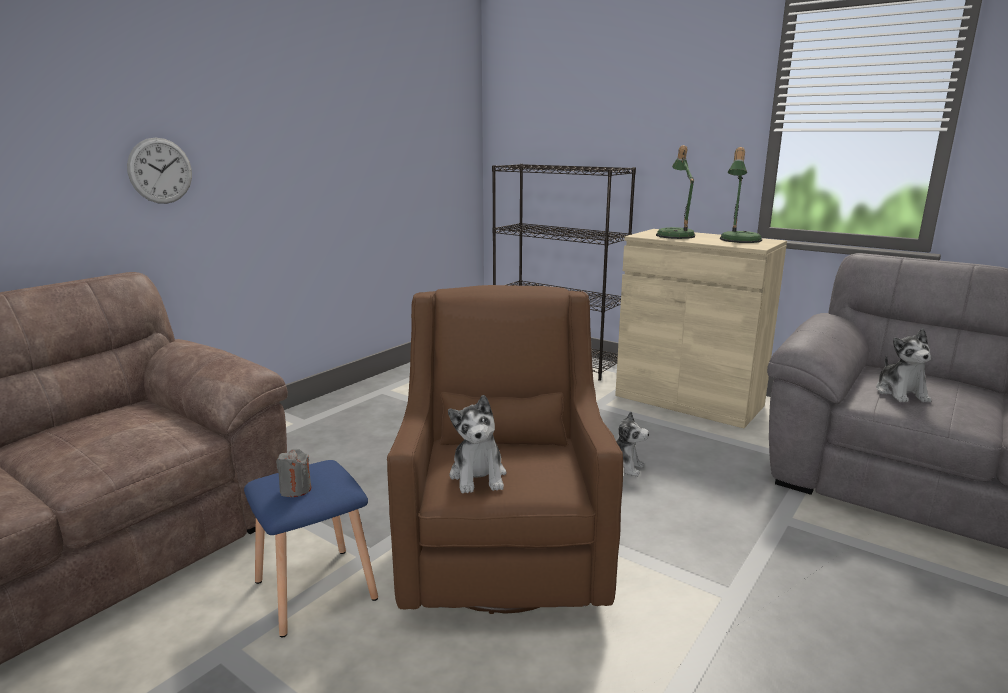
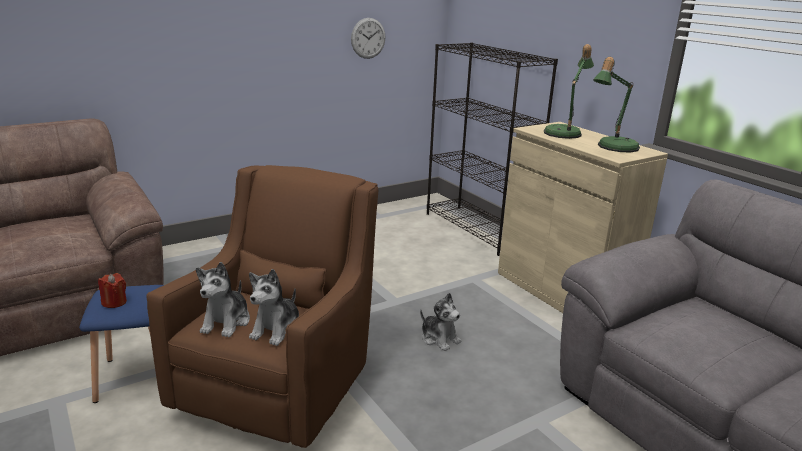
camera: 20 degrees right, 5 degrees up
wall clock [127,138,192,204] -> wall clock moved to [351,18,386,59]
grey candle [276,449,311,497] -> red candle [98,273,127,308]
plush toy [876,329,931,402] -> plush toy moved to [249,269,299,346]

